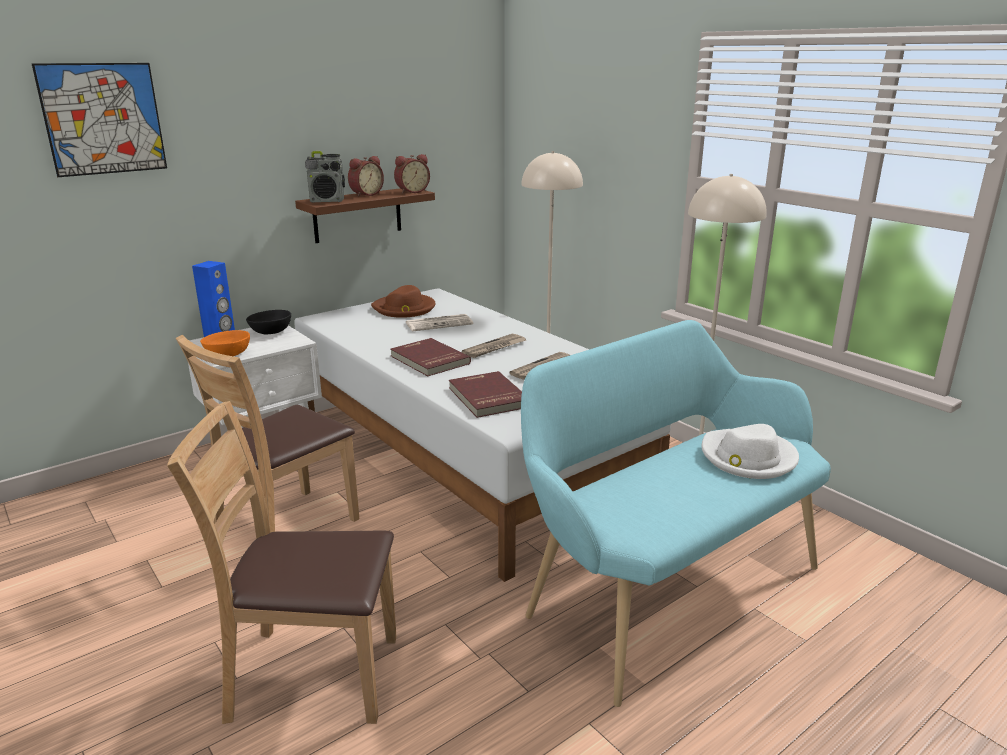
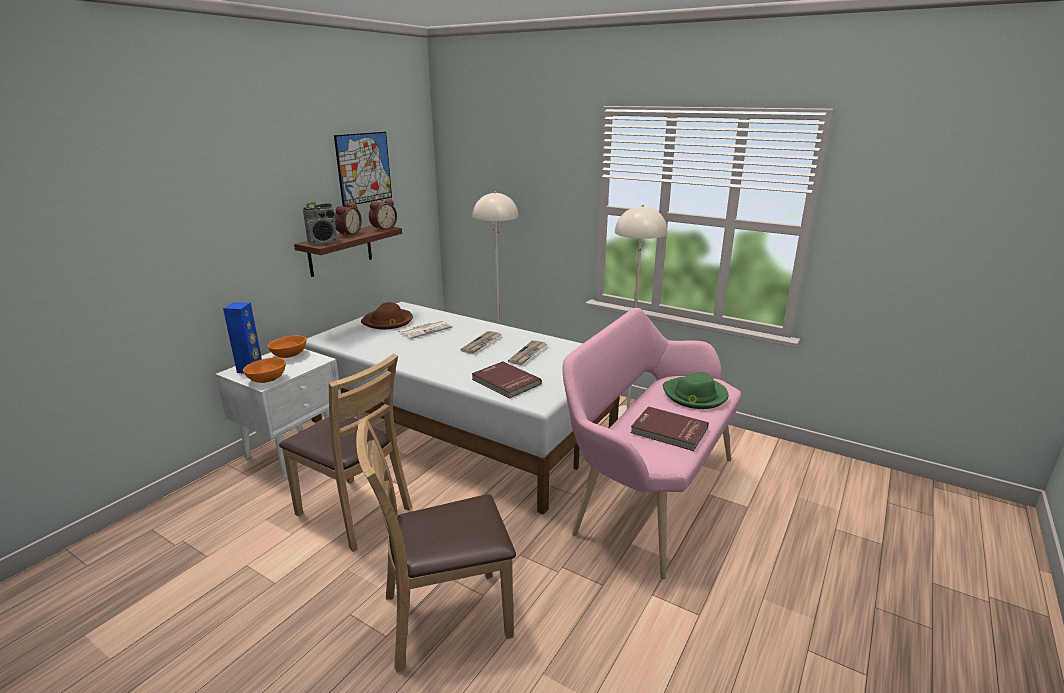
camera: 20 degrees left, 0 degrees up
picture [31,63,167,177] -> picture moved to [334,132,392,207]
brown chair [176,335,359,532] -> brown chair turned 75 degrees counterclockwise [279,354,412,552]
black bowl [246,310,291,334] -> orange bowl [268,335,306,358]
red book [390,338,471,376] -> red book moved to [631,406,709,451]
turquoise bench [521,320,831,707] -> pink bench [562,308,741,579]
white hat [702,424,799,479] -> green hat [663,372,729,409]

